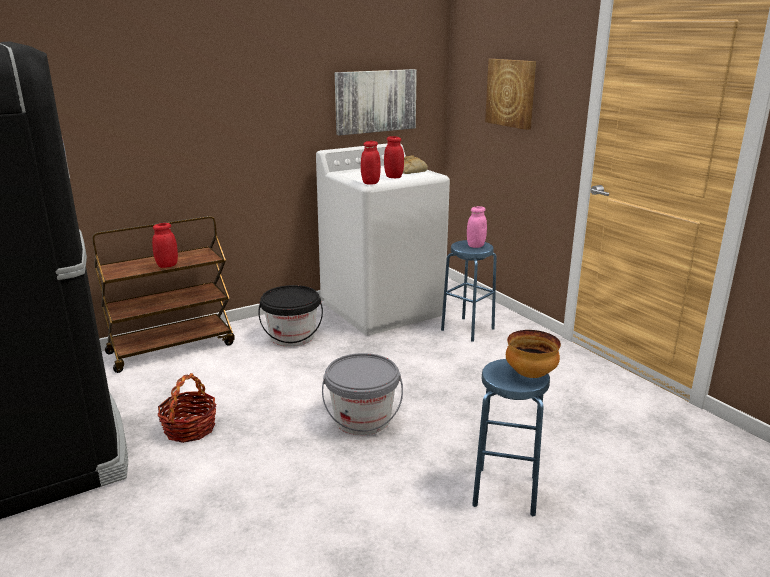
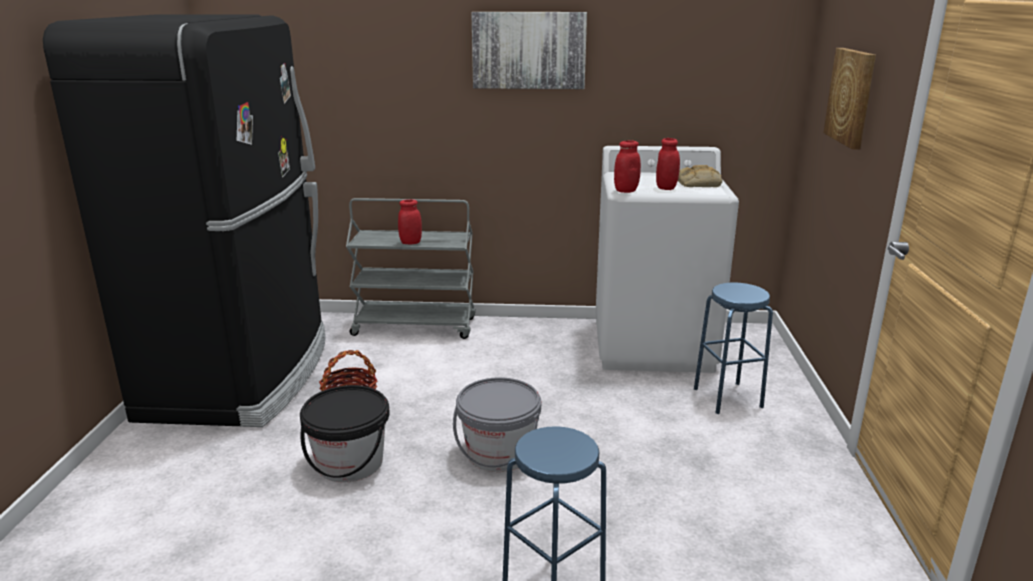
camera: 35 degrees right, 0 degrees up
brown cart [92,216,235,373] -> grey cart [346,198,476,339]
black bucket [258,285,323,347] -> black bucket moved to [300,385,390,482]
picture [335,69,417,136] -> picture moved to [471,12,587,89]
pink jar [467,206,487,248] -> none
bowl [506,330,561,378] -> none

